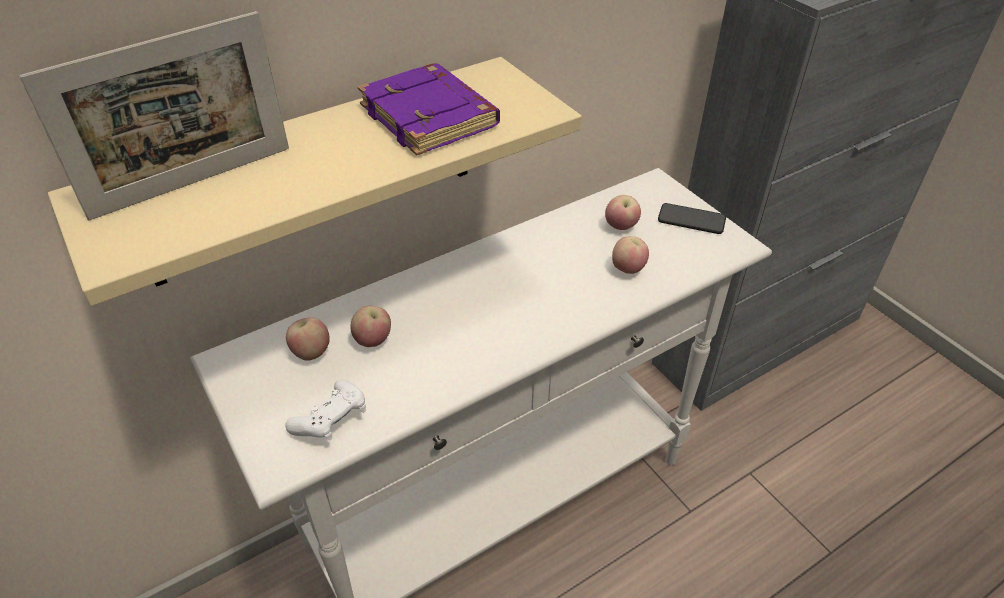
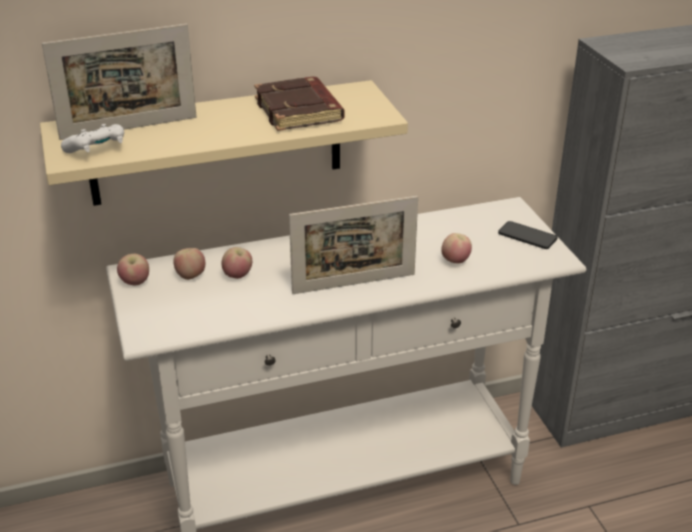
camera: 15 degrees right, 10 degrees down
white game controller [285,380,366,440] -> white game controller moved to [61,124,124,153]
purple book [358,63,500,156] -> brown book [254,77,344,131]
apple [605,195,641,230] -> apple moved to [117,254,149,286]
none -> picture frame [289,196,418,294]

